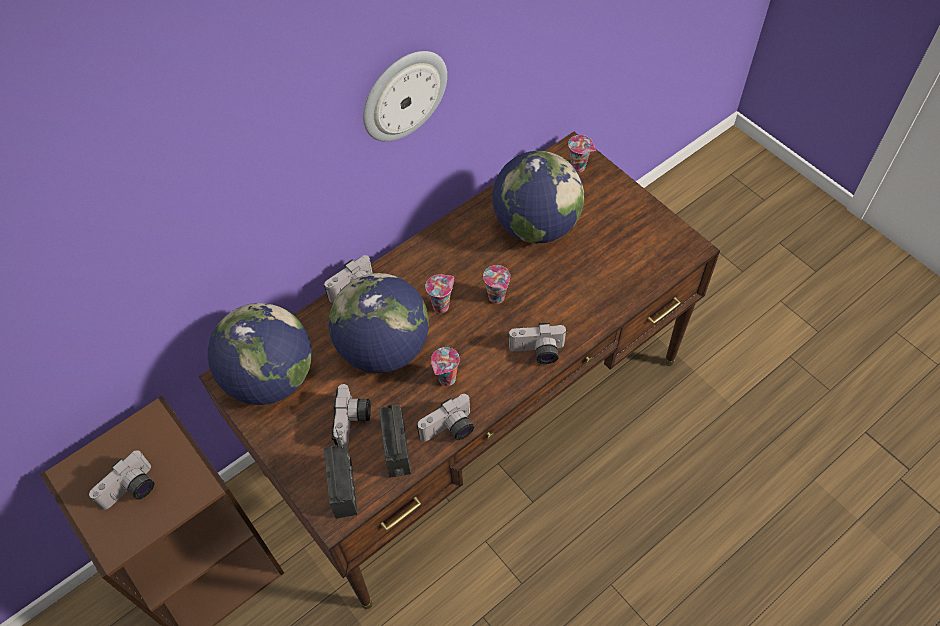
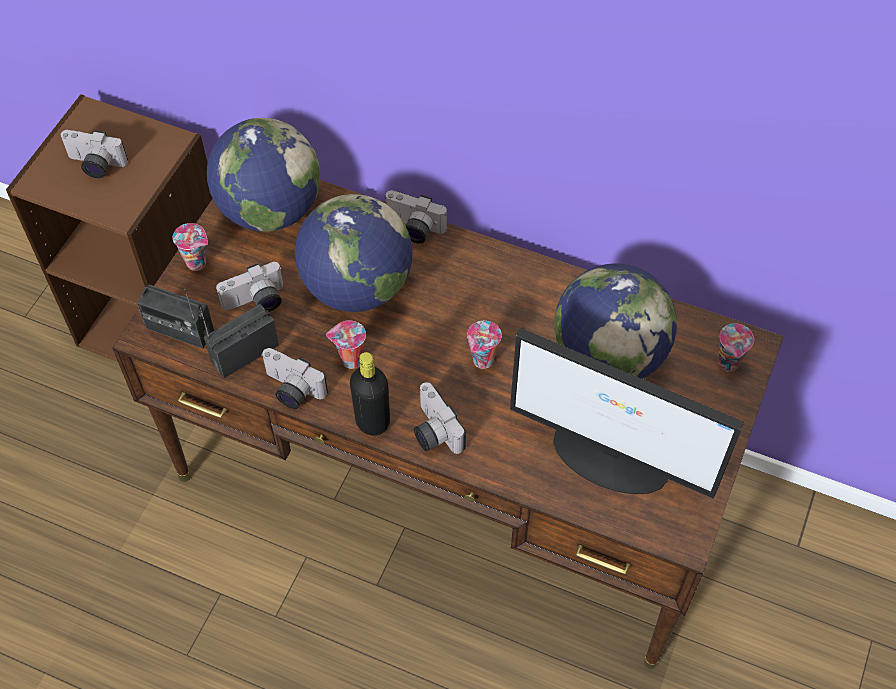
camera: 60 degrees right, 0 degrees up
radio [324,427,358,519] -> radio turned 60 degrees clockwise [137,284,214,349]
wall clock [363,51,447,142] -> none
cup [425,274,454,313] -> cup moved to [173,223,208,271]
none -> black bottle [350,352,390,436]
none -> monitor [510,328,744,498]

